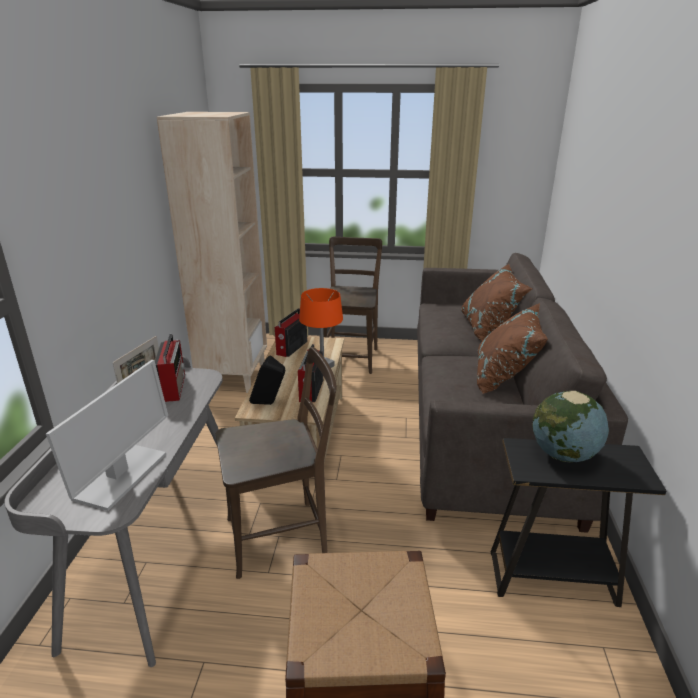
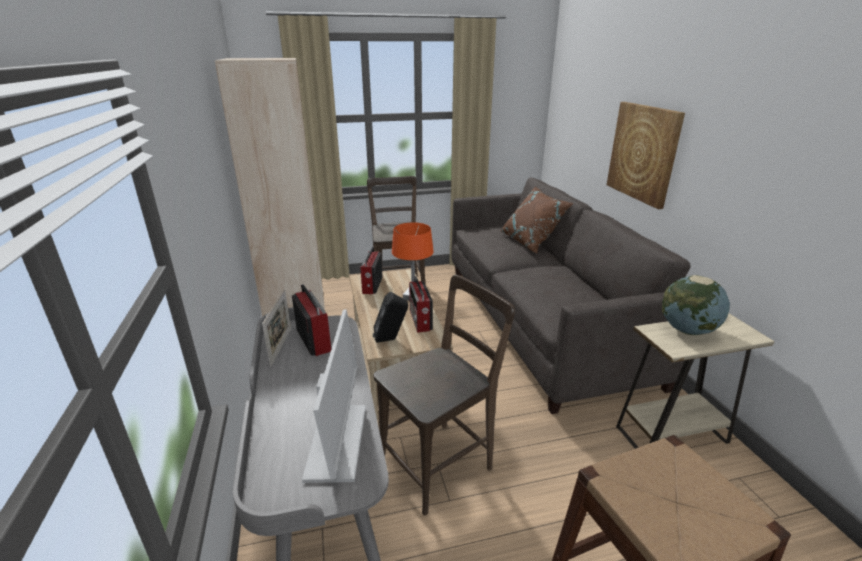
camera: 20 degrees left, 0 degrees up
brown pillow [477,303,548,394] -> none
black side table [491,438,667,607] -> beige side table [616,313,775,449]
none -> picture [607,102,685,209]

